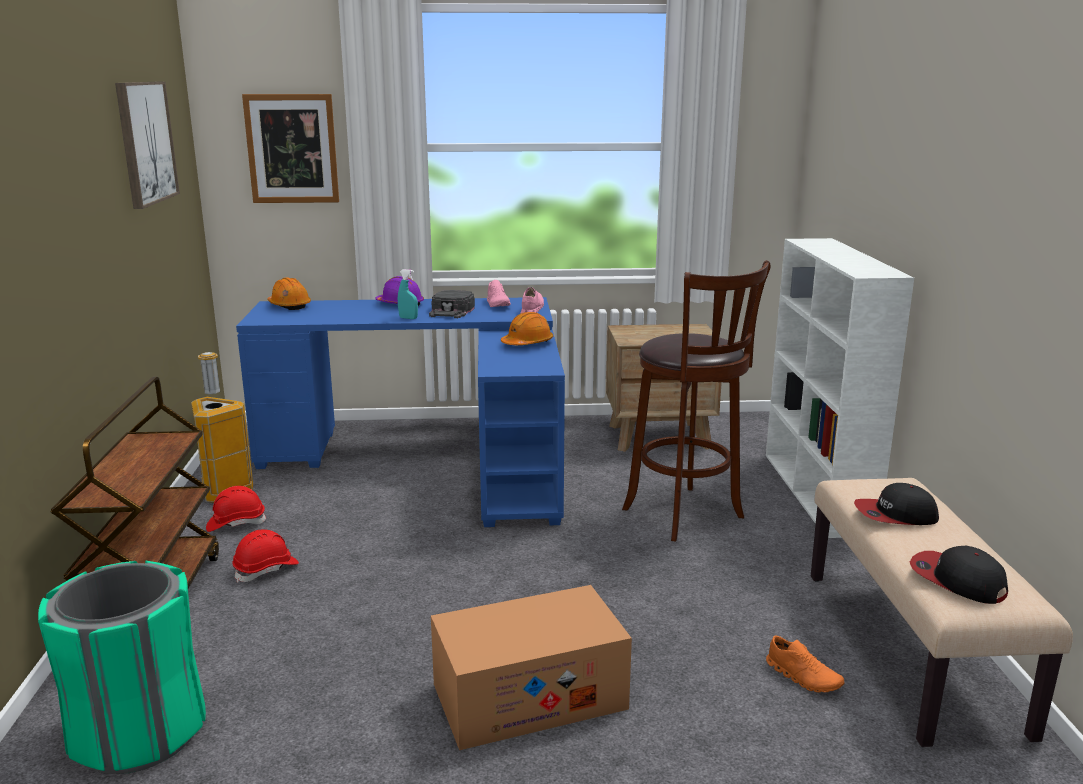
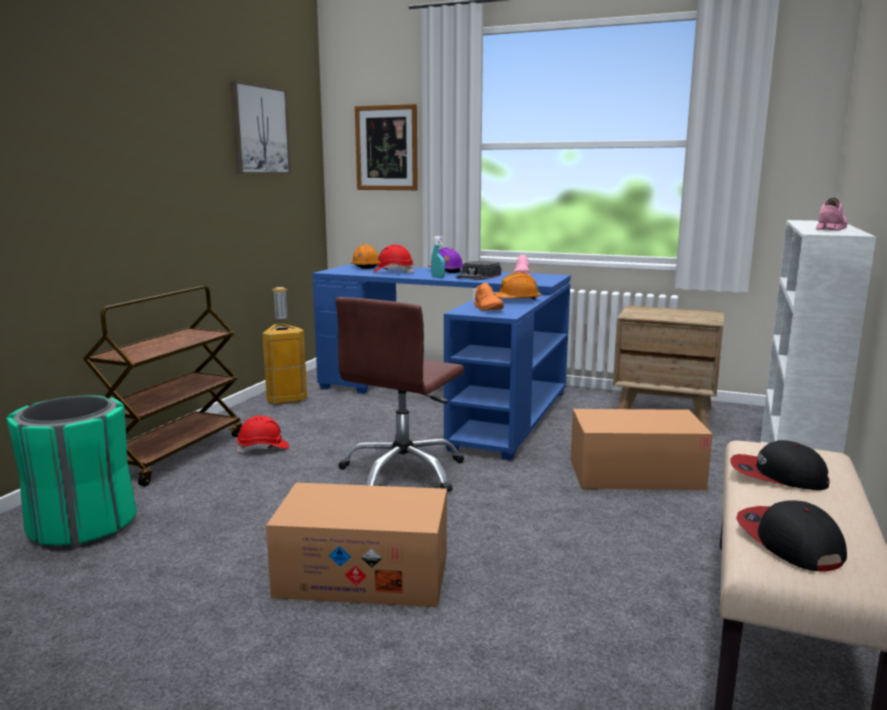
camera: 25 degrees right, 5 degrees down
red hard hat [206,486,267,532] -> red hard hat moved to [373,245,414,273]
pink shoe [521,287,544,313] -> pink shoe moved to [816,198,847,231]
brown stool [622,260,771,542] -> cardboard box [570,409,713,490]
orange shoe [766,636,845,692] -> orange shoe moved to [474,283,504,311]
none -> brown office chair [335,297,464,492]

